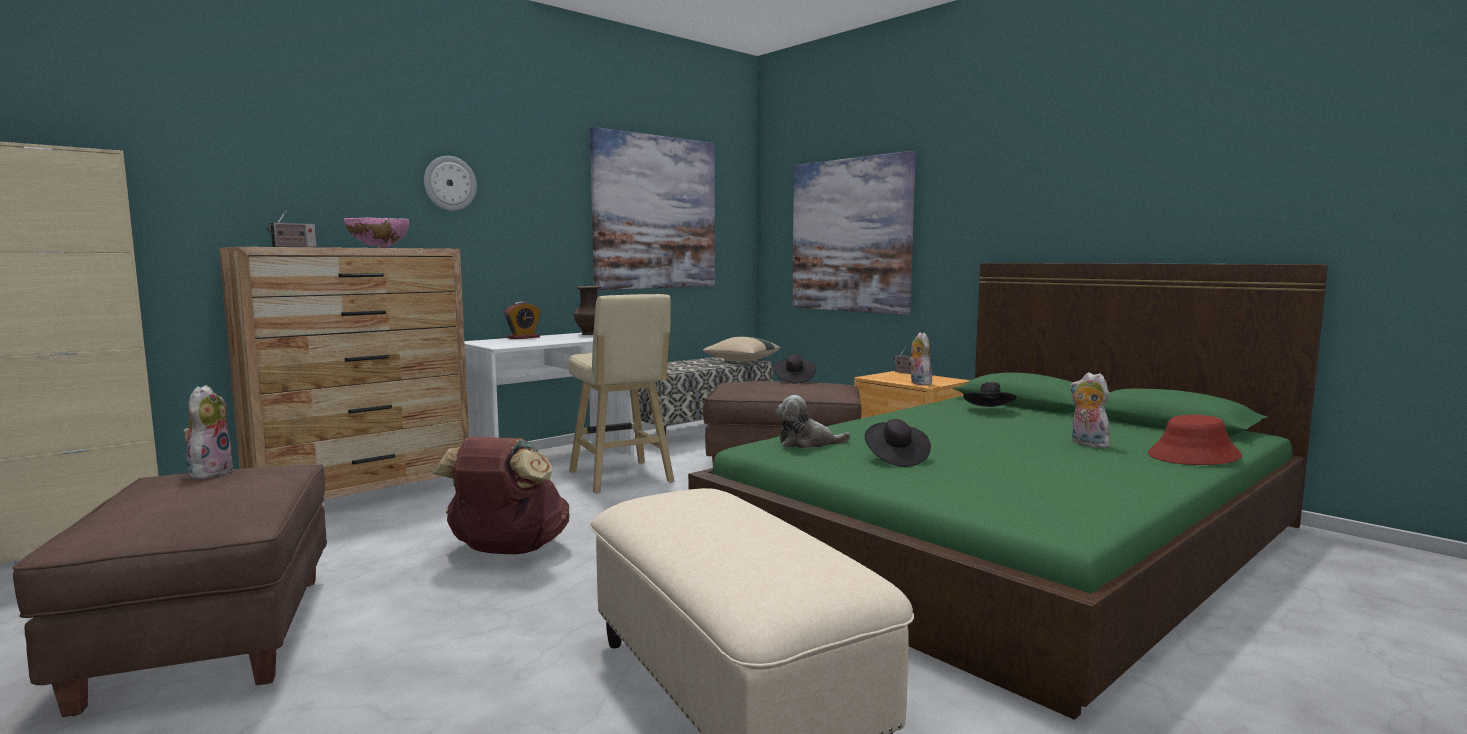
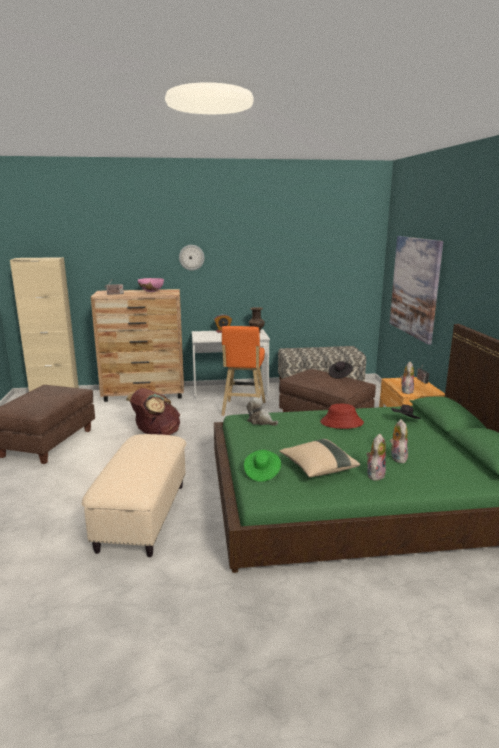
camera: 35 degrees right, 10 degrees up
plush toy [183,385,234,479] -> plush toy moved to [366,434,386,481]
beige stool [568,294,674,494] -> orange stool [221,326,266,416]
picture [590,127,715,290] -> none
beige pillow [702,337,780,362] -> beige pillow moved to [279,439,360,477]
black hat [864,419,931,467] -> none
red hat [1148,415,1242,465] -> red hat moved to [320,404,364,429]
none -> green hat [244,450,281,482]

